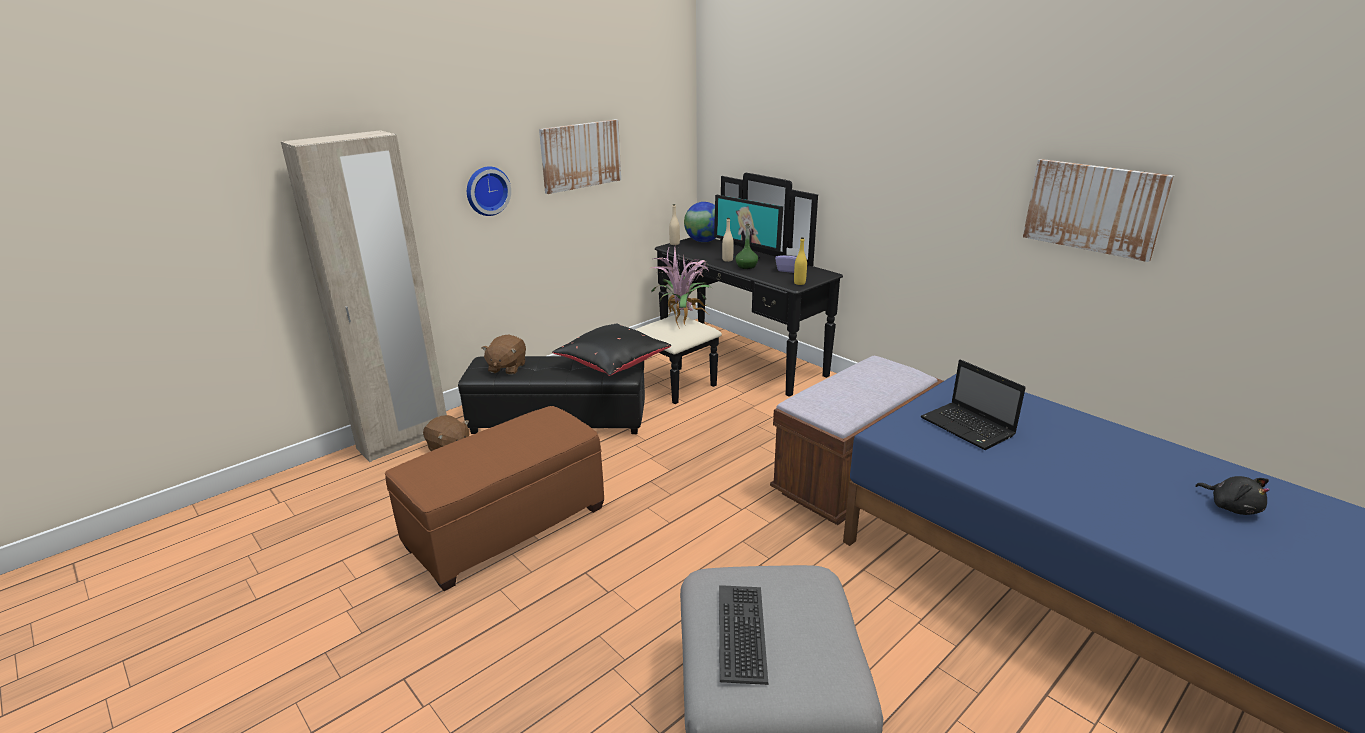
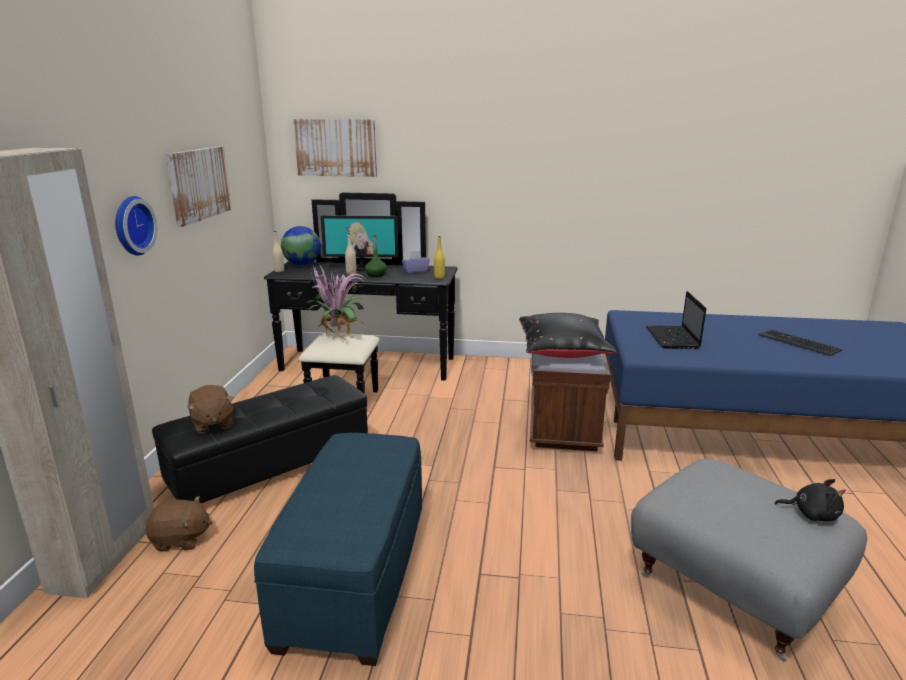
camera: 40 degrees left, 5 degrees down
brown ottoman [385,406,604,591] -> blue ottoman [254,433,422,666]
black pillow [552,324,671,376] -> black pillow moved to [519,313,617,358]
keyboard [719,585,768,685] -> keyboard moved to [758,329,842,356]
laptop [921,359,1026,450] -> laptop turned 75 degrees clockwise [646,291,706,349]
picture [1023,159,1174,262] -> picture moved to [293,119,377,177]
black plush toy [1195,476,1270,515] -> black plush toy moved to [775,479,846,521]

